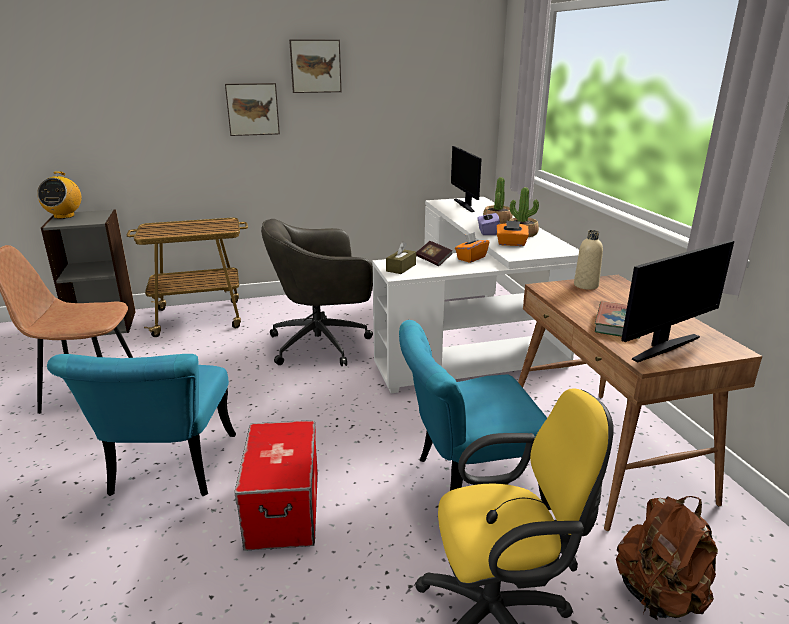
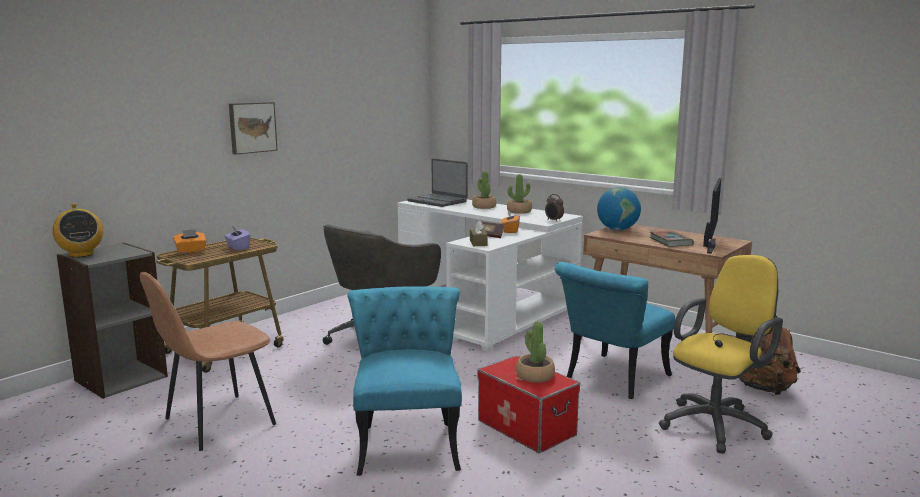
camera: 35 degrees left, 10 degrees down
turquoise chair [47,354,236,496] -> turquoise chair turned 150 degrees counterclockwise [348,286,462,476]
picture [289,40,342,93] -> none
monitor [451,146,482,212] -> laptop [407,159,468,207]
purple tissue box [477,208,500,235] -> purple tissue box moved to [224,226,250,251]
orange tissue box [496,220,529,246] -> orange tissue box moved to [173,229,206,254]
beige bottle [574,230,603,290] -> globe [597,187,641,230]
none -> potted plant [516,321,555,383]
none -> alarm clock [545,194,564,221]

